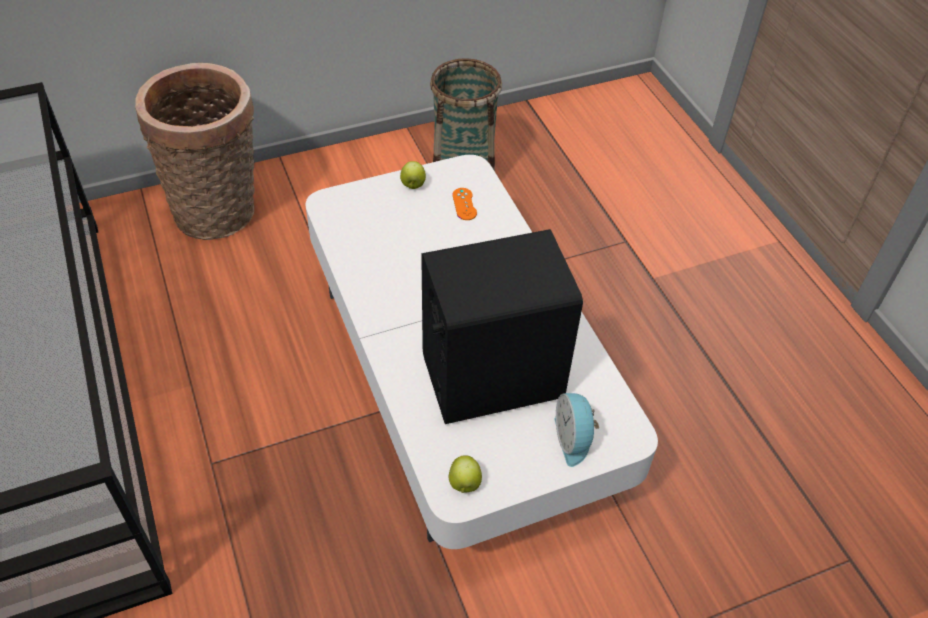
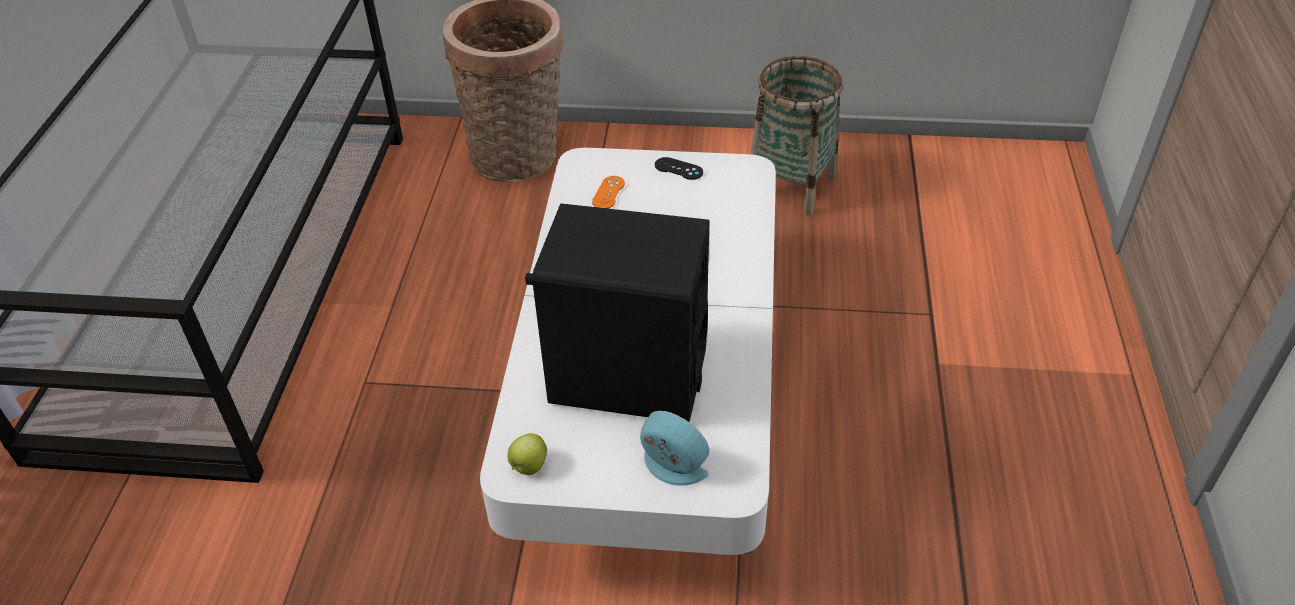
camera: 30 degrees right, 5 degrees down
apple [400,161,426,189] -> black game controller [655,157,703,180]
orange game controller [453,188,477,220] -> orange game controller moved to [592,176,625,209]
alarm clock [554,393,599,467] -> alarm clock turned 105 degrees clockwise [640,411,709,486]

